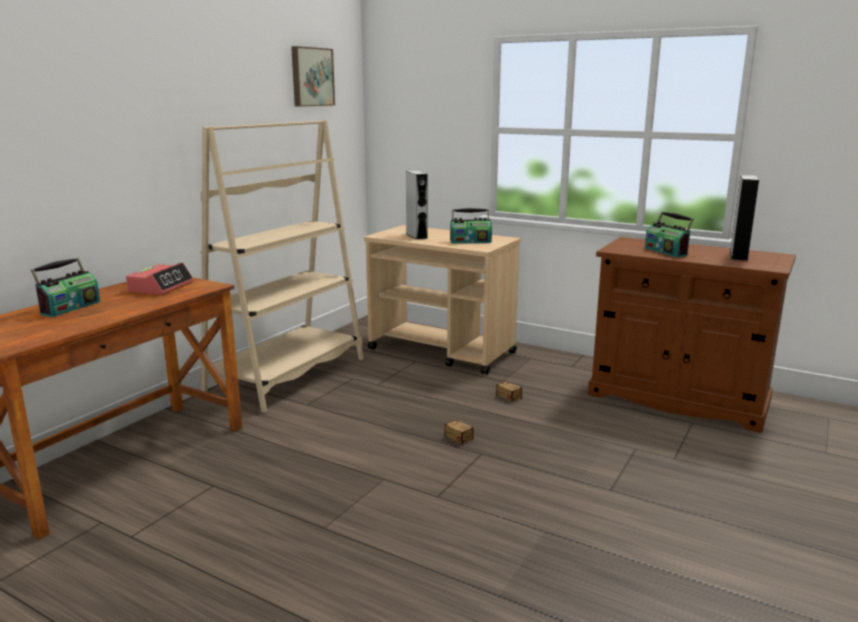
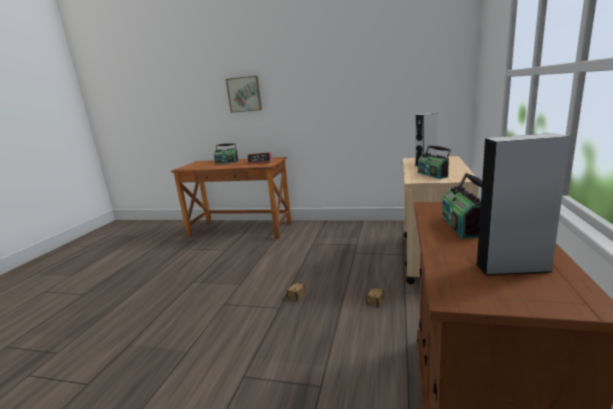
camera: 75 degrees right, 0 degrees up
beige bookcase [200,120,364,413] -> none
picture [291,46,335,107] -> picture moved to [226,76,262,113]
radio [645,212,694,257] -> radio turned 45 degrees counterclockwise [442,173,482,239]

